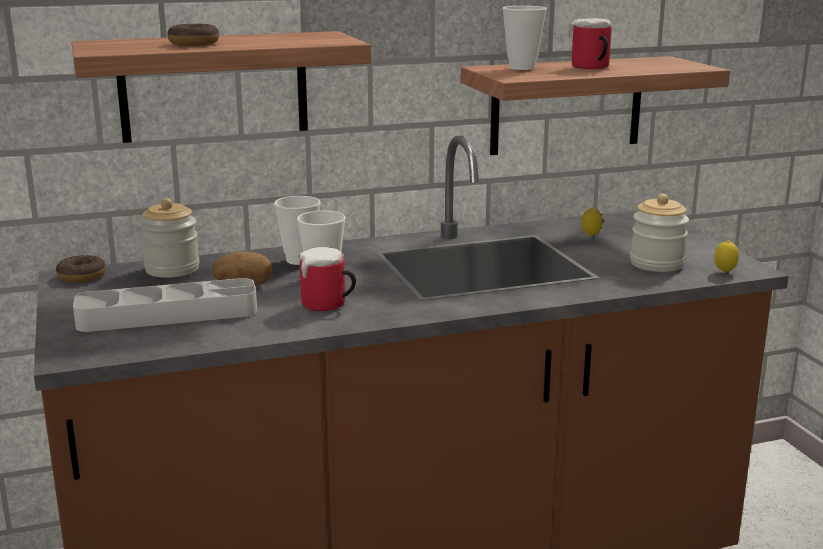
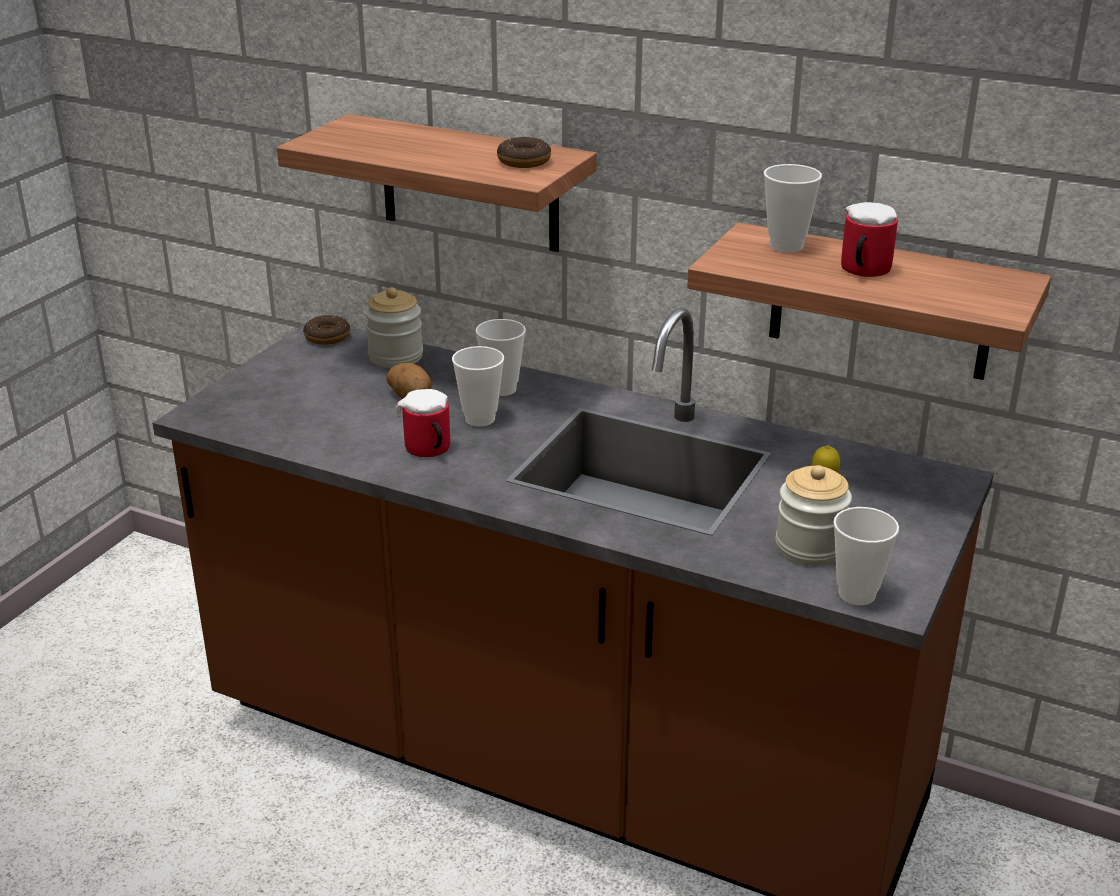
camera: 45 degrees right, 10 degrees up
grey tray [73,278,257,332] -> none
donut [167,24,219,46] -> donut moved to [497,137,551,168]
lemon [714,240,739,273] -> cup [833,507,899,605]

